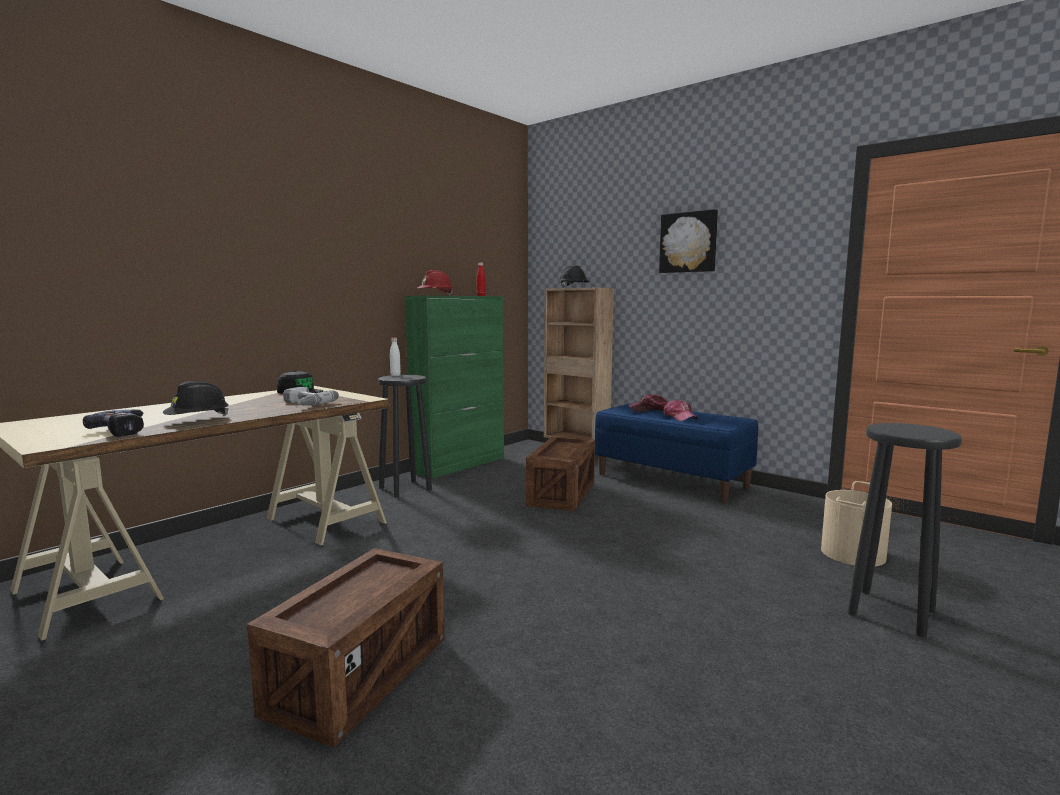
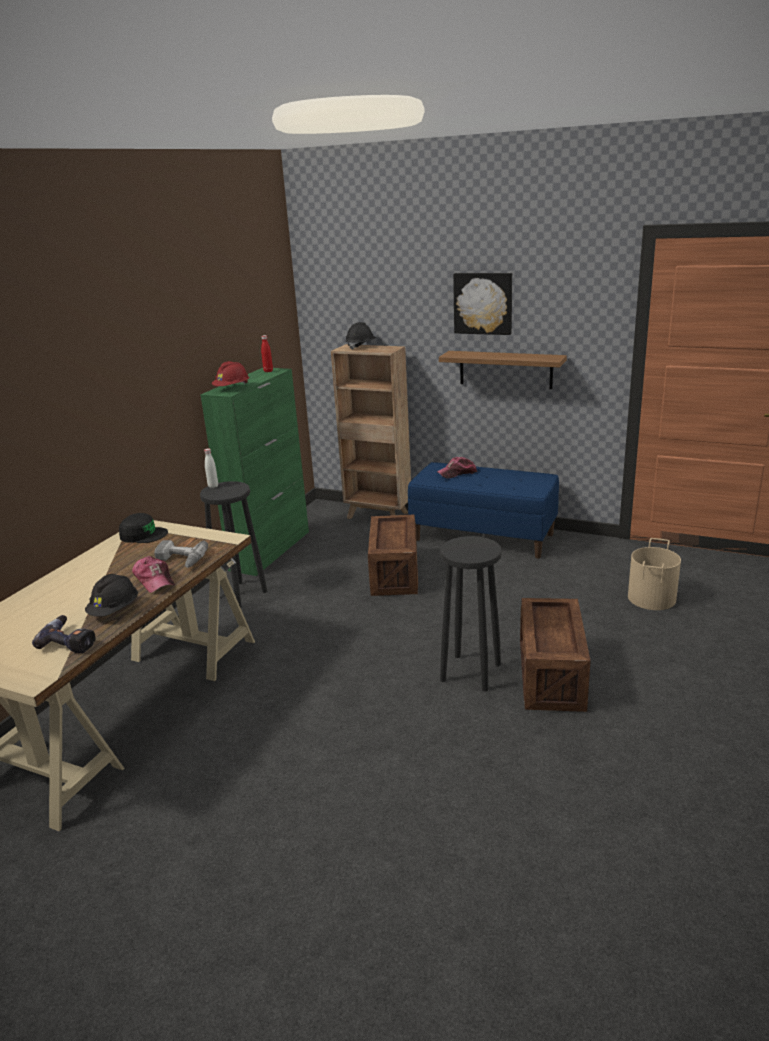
camera: 15 degrees left, 15 degrees up
crate [247,548,445,748] -> crate moved to [520,598,591,712]
cap [663,399,698,421] -> cap moved to [132,556,175,593]
black stool [848,423,962,638] -> black stool moved to [440,536,502,691]
none -> shelf [439,351,567,389]

